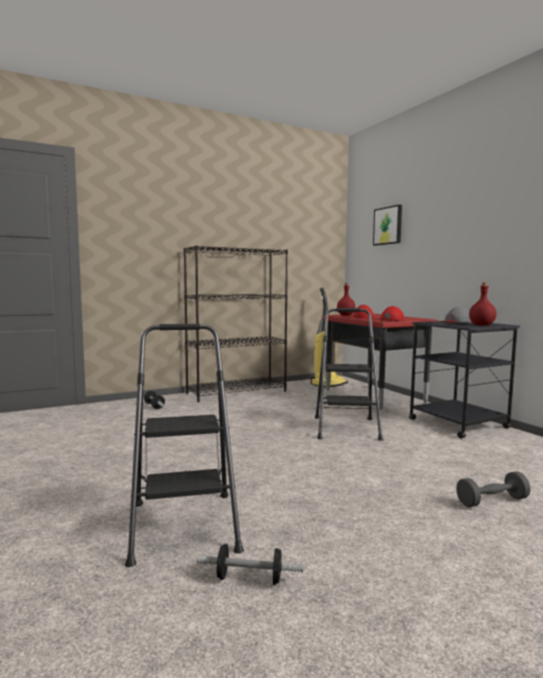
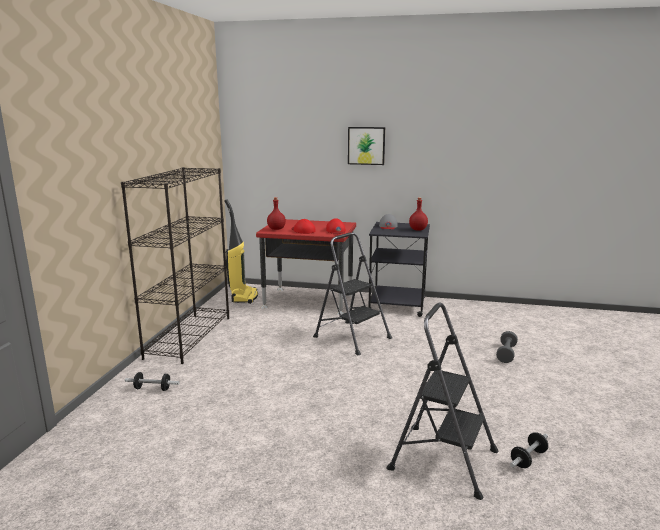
camera: 50 degrees left, 10 degrees up
picture [373,205,402,245] -> picture moved to [348,127,385,165]

